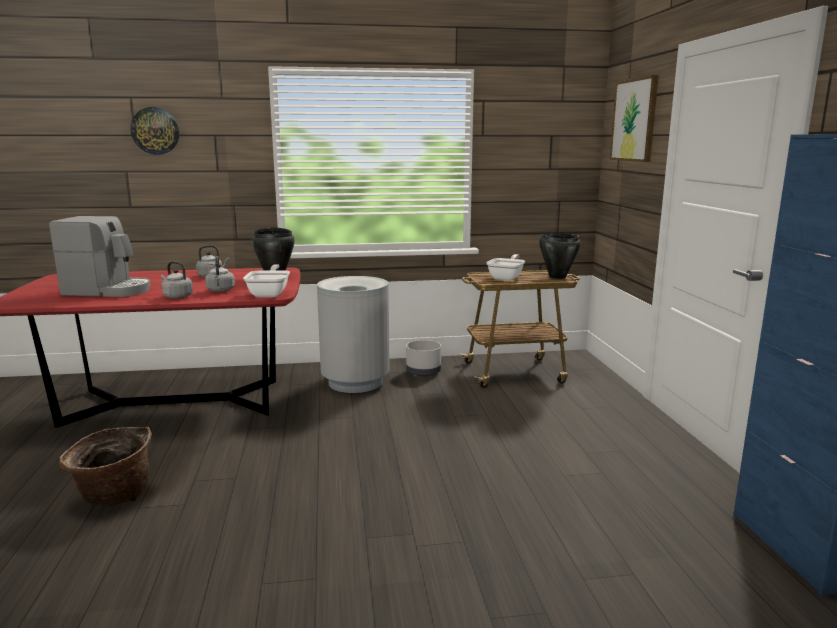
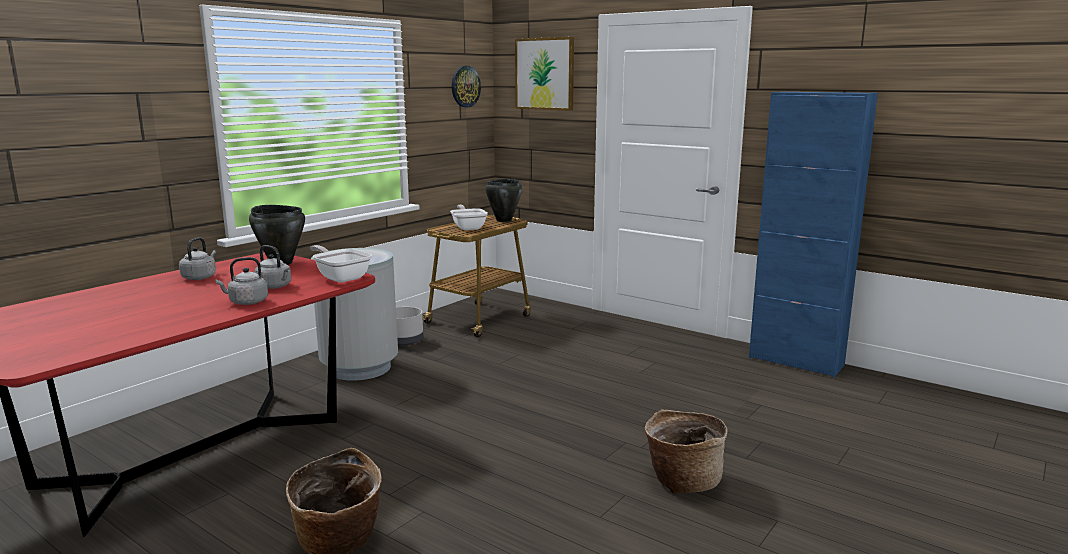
camera: 45 degrees left, 0 degrees up
coffee machine [49,216,150,297] -> none
wall clock [130,107,179,155] -> wall clock moved to [452,66,481,107]
none -> basket [645,409,728,494]

